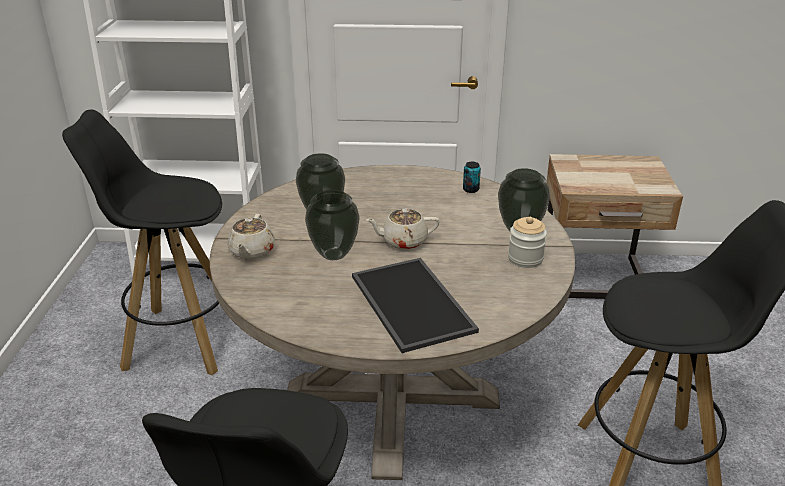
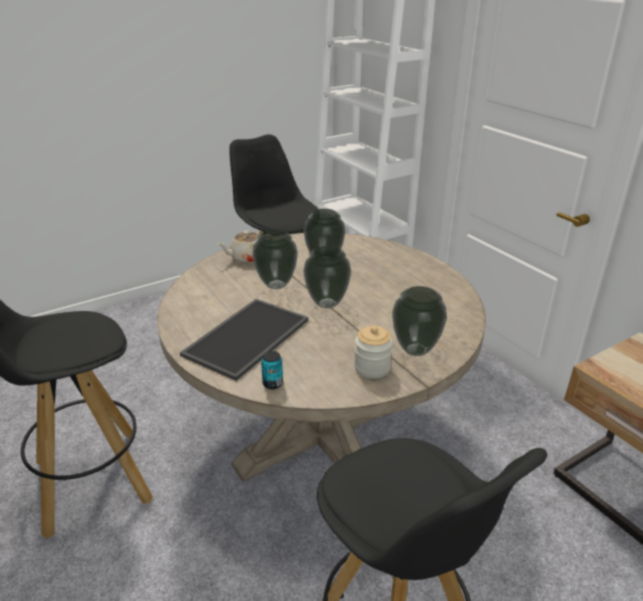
camera: 55 degrees right, 0 degrees up
beige teapot [366,209,440,249] -> vase [303,246,351,308]
can [463,162,481,193] -> can moved to [261,351,283,389]

